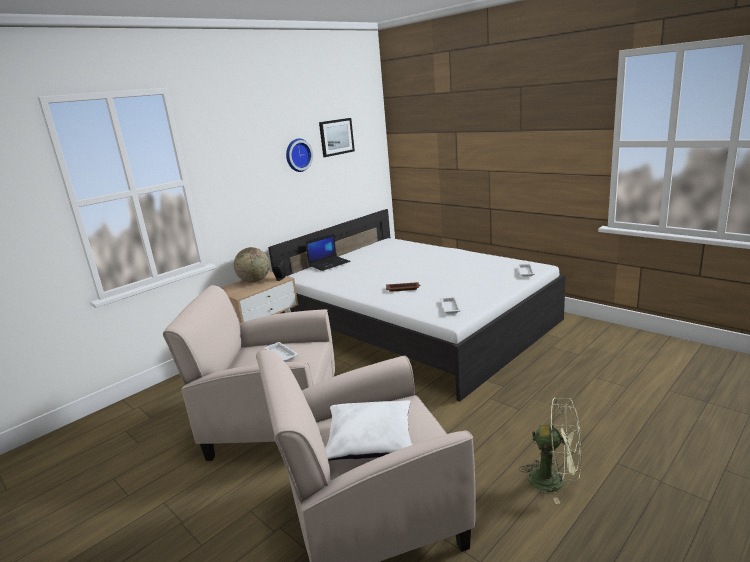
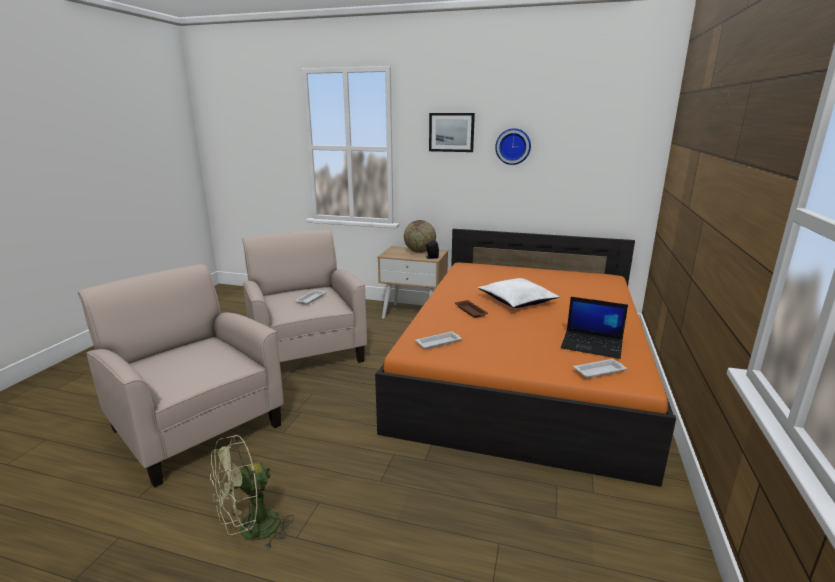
camera: 60 degrees right, 0 degrees up
white bed [268,209,566,402] -> orange bed [375,229,676,487]
laptop [305,234,351,271] -> laptop moved to [561,297,628,359]
picture [319,118,355,157] -> picture moved to [429,113,475,152]
white pillow [325,400,412,461] -> white pillow moved to [478,278,559,308]
green fan [519,397,582,504] -> green fan turned 60 degrees clockwise [210,435,294,550]

